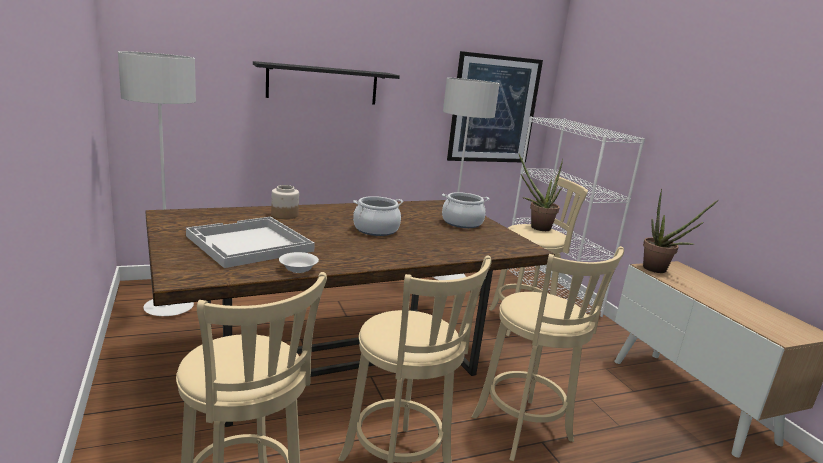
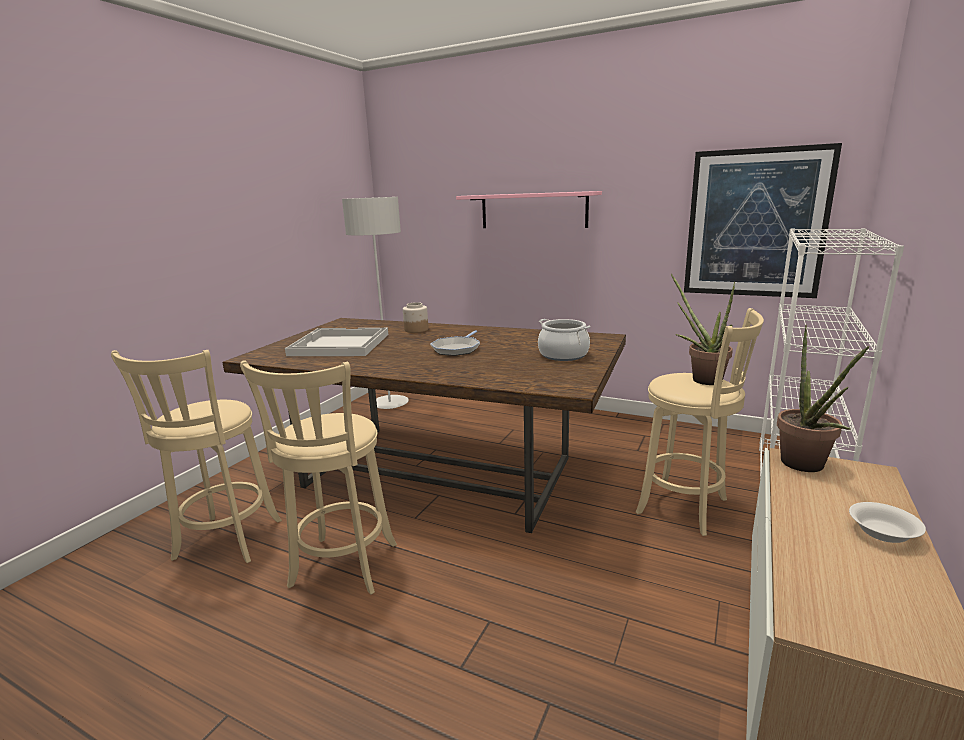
camera: 50 degrees right, 0 degrees up
black shelf [253,61,400,105] -> pink shelf [456,191,602,228]
white bowl [279,252,319,273] -> white bowl moved to [849,502,926,543]
cooking pot [353,196,403,236] -> frying pan [430,330,480,356]
grey floor lamp [433,78,500,280] -> none
beige stool [472,246,624,461] -> none

